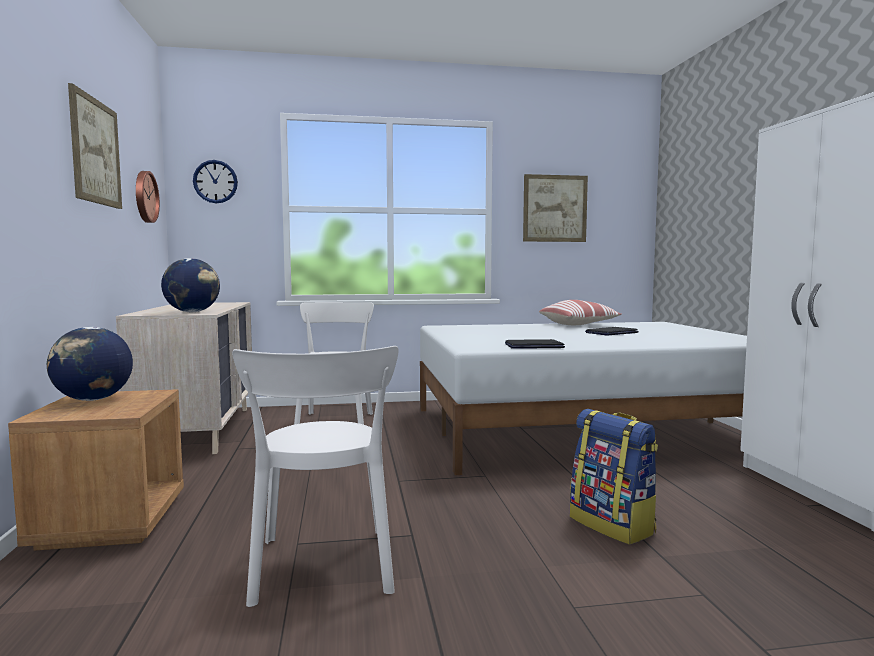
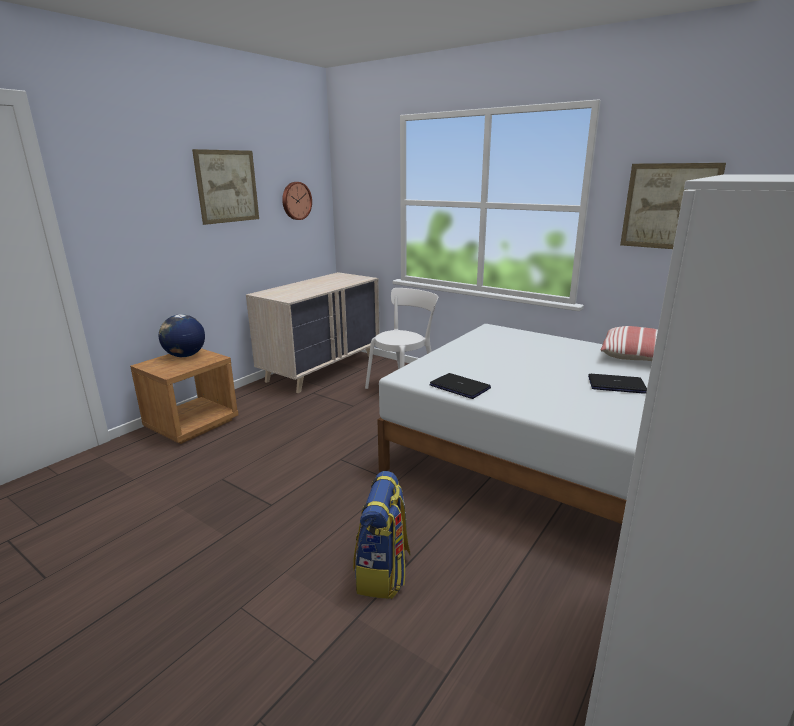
camera: 45 degrees right, 15 degrees up
globe [161,258,220,312] -> none
wall clock [193,160,238,203] -> none
white chair [232,346,399,607] -> none

